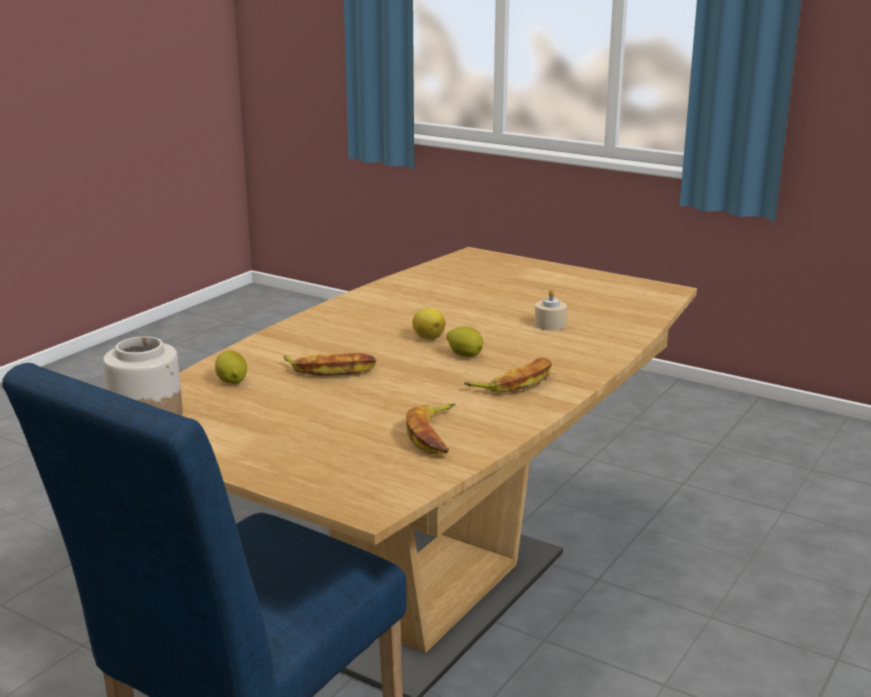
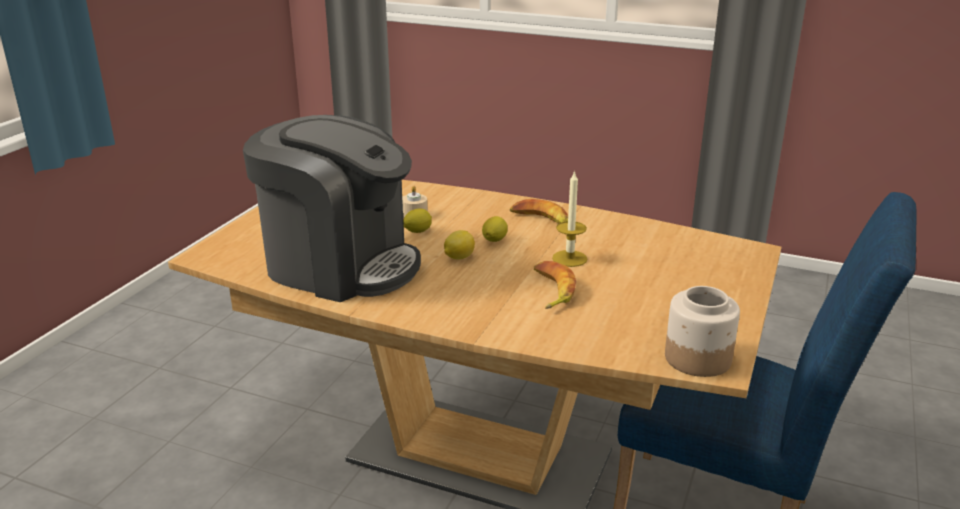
camera: 100 degrees left, 5 degrees up
lemon [215,350,247,384] -> lemon moved to [403,208,432,233]
banana [406,403,455,454] -> none
none -> coffee machine [243,115,421,302]
none -> candle [552,170,587,267]

